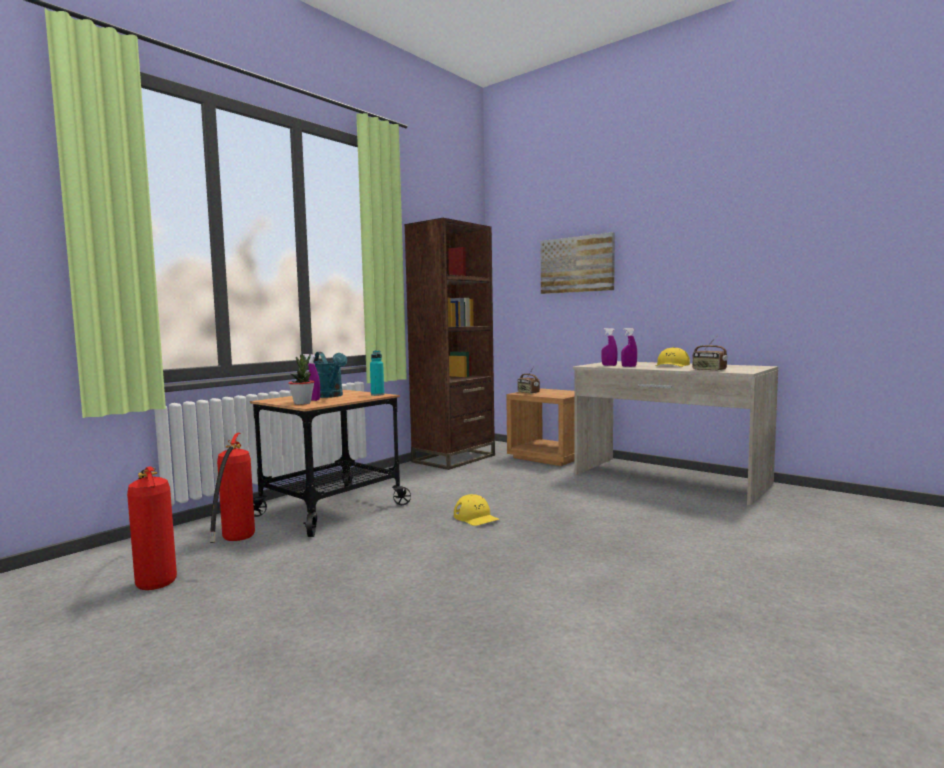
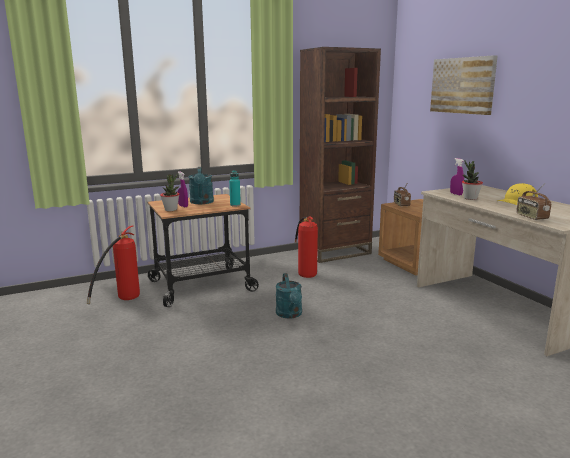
camera: 25 degrees right, 10 degrees up
fire extinguisher [127,466,177,590] -> fire extinguisher moved to [295,216,318,278]
yellow cap [454,494,500,526] -> turquoise watering can [276,273,302,319]
purple spray bottle [621,328,637,367] -> potted plant [462,161,483,200]

